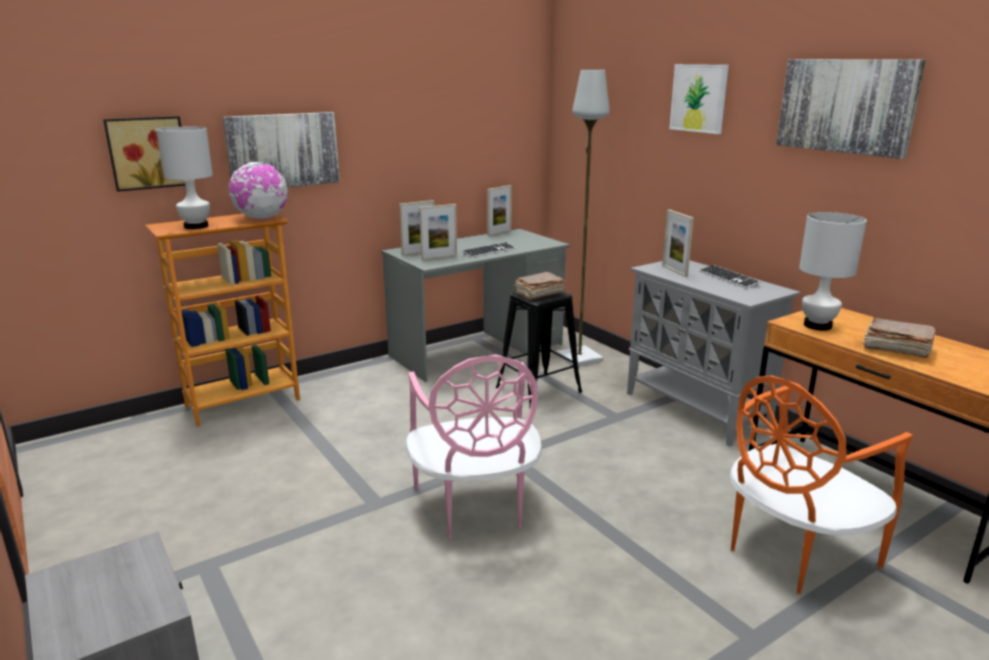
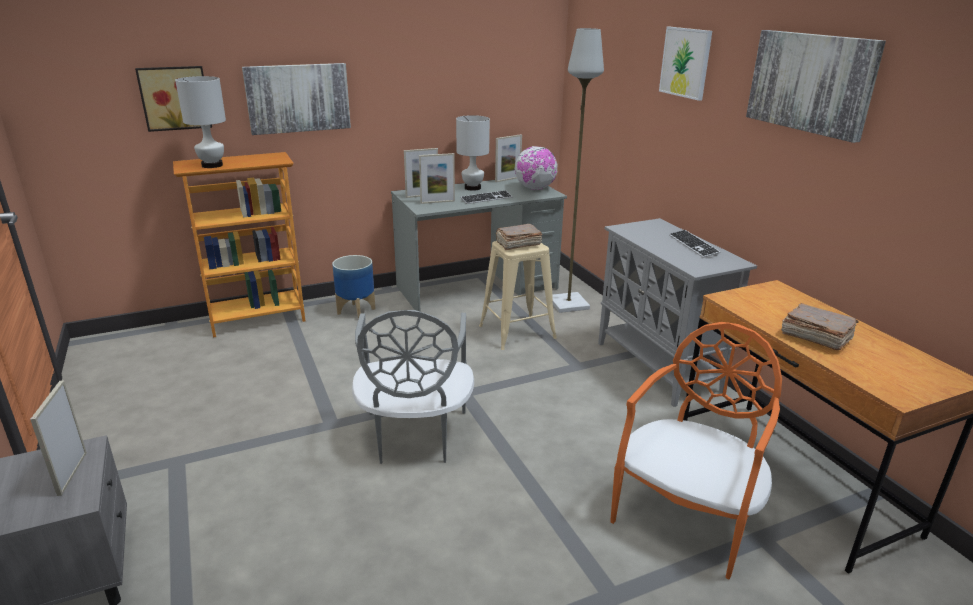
camera: 10 degrees right, 5 degrees up
globe [229,162,288,219] -> globe moved to [515,146,557,190]
pink chair [406,355,542,539] -> grey chair [352,310,474,464]
black stool [496,292,582,409] -> beige stool [479,241,557,350]
picture frame [662,209,694,277] -> picture frame moved to [30,380,87,496]
orange chair [730,375,913,594] -> orange chair turned 150 degrees clockwise [610,322,782,579]
white table lamp [799,212,867,330] -> white table lamp moved to [456,115,490,191]
none -> planter [332,255,375,319]

